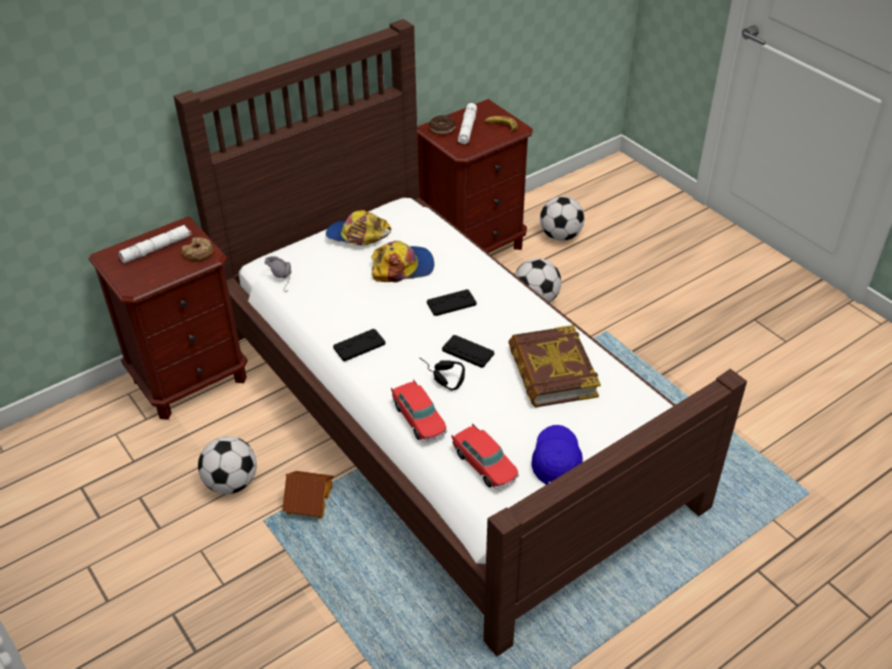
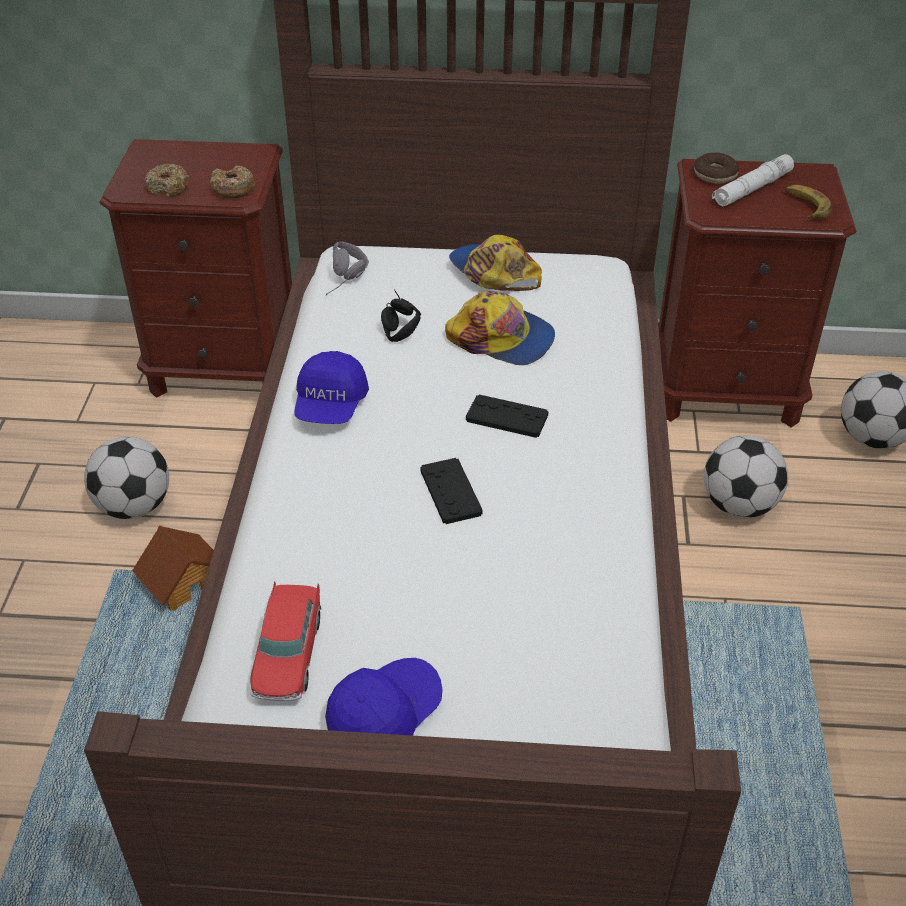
camera: 40 degrees right, 0 degrees up
white flashlight [119,225,191,263] -> none
black game controller [333,329,385,361] -> blue cap [294,351,369,424]
toy car [391,379,447,442] -> none
black headphones [420,358,465,391] -> black headphones moved to [381,289,422,342]
book [508,325,601,408] -> none
none -> donut [145,164,189,197]

